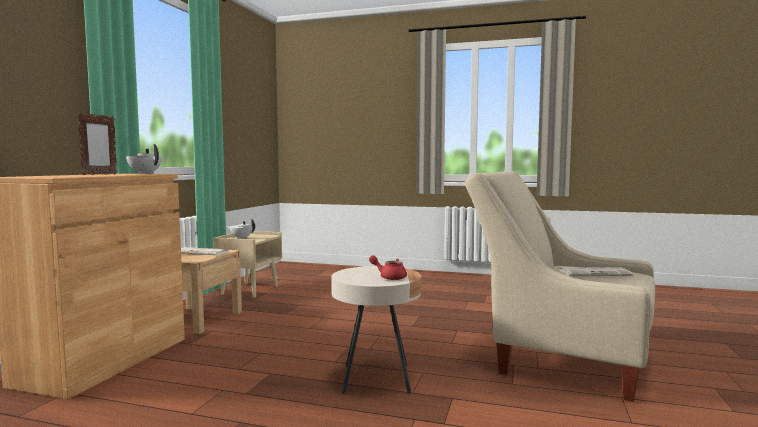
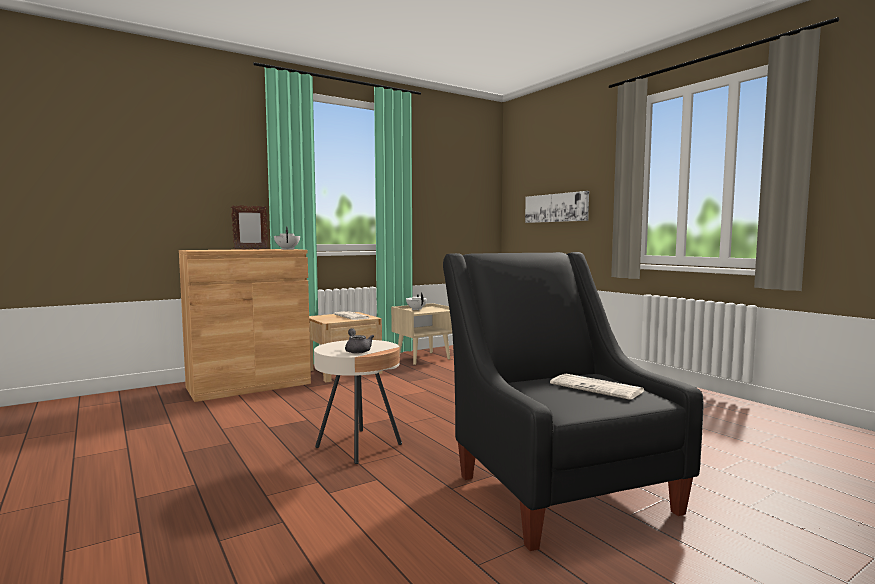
camera: 40 degrees right, 0 degrees up
red teapot [369,255,407,280] -> grey teapot [345,328,374,354]
beige armchair [464,171,655,402] -> black armchair [443,252,703,551]
none -> picture [525,191,589,223]

